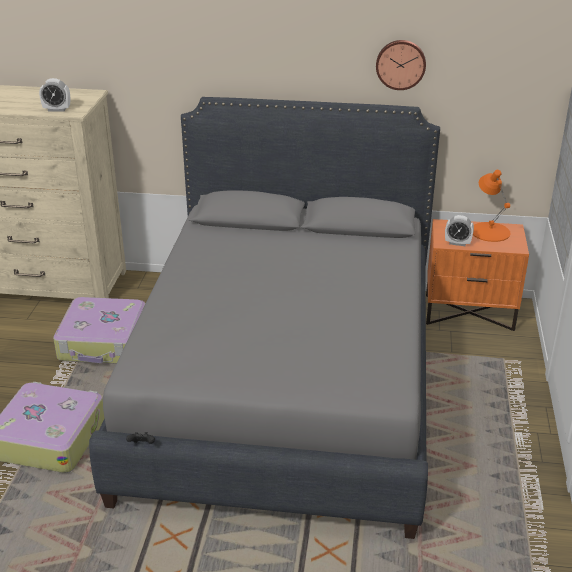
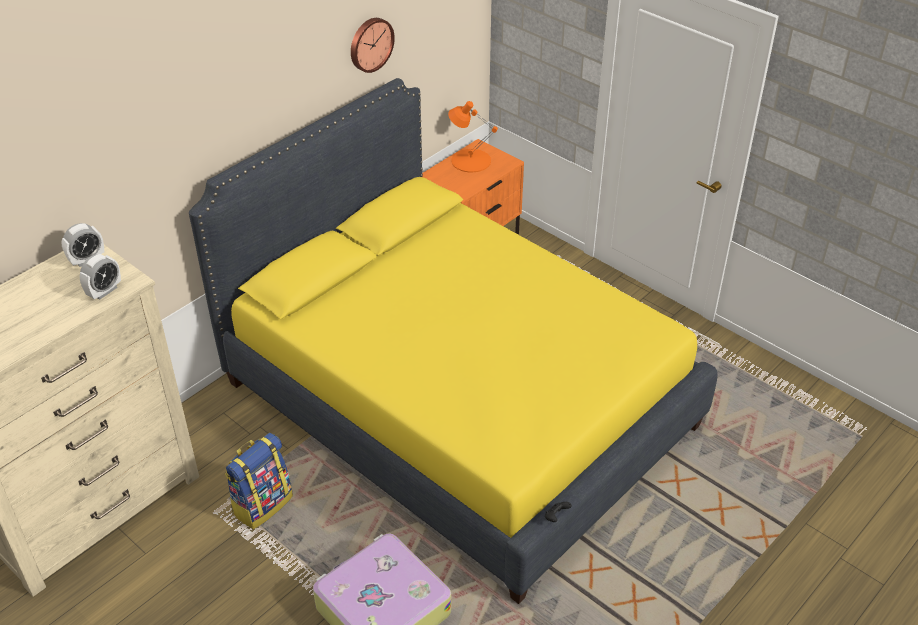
camera: 55 degrees left, 10 degrees up
suitcase [53,297,146,364] -> backpack [225,433,293,529]
grey bed [89,97,440,539] -> yellow bed [189,78,718,604]
alarm clock [445,215,474,246] -> alarm clock moved to [61,223,104,267]

